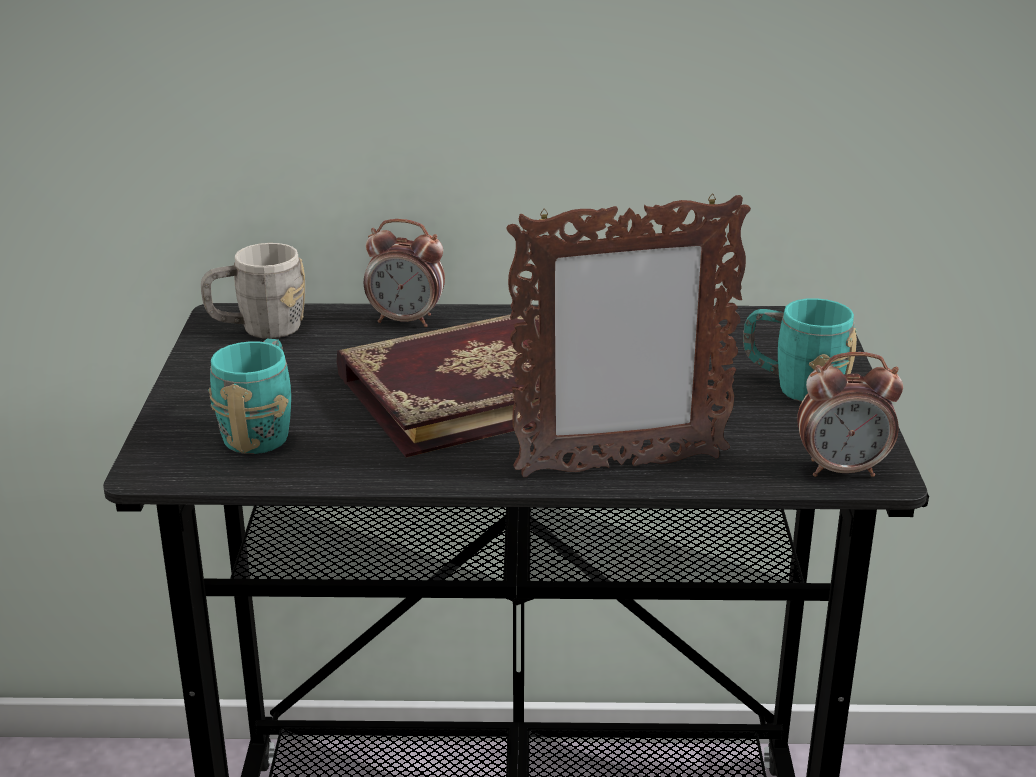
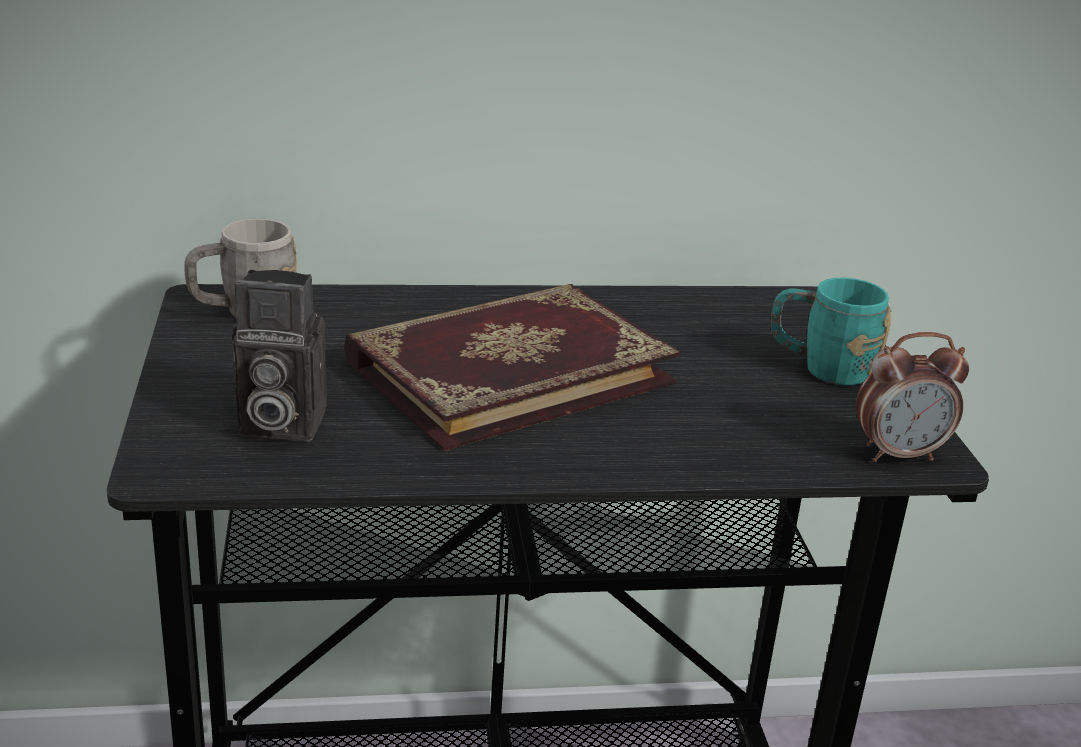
camera: 10 degrees left, 0 degrees up
turquoise mug [208,338,291,454] -> camera [232,270,327,442]
alarm clock [364,219,445,327] -> none
picture frame [506,193,751,478] -> none

